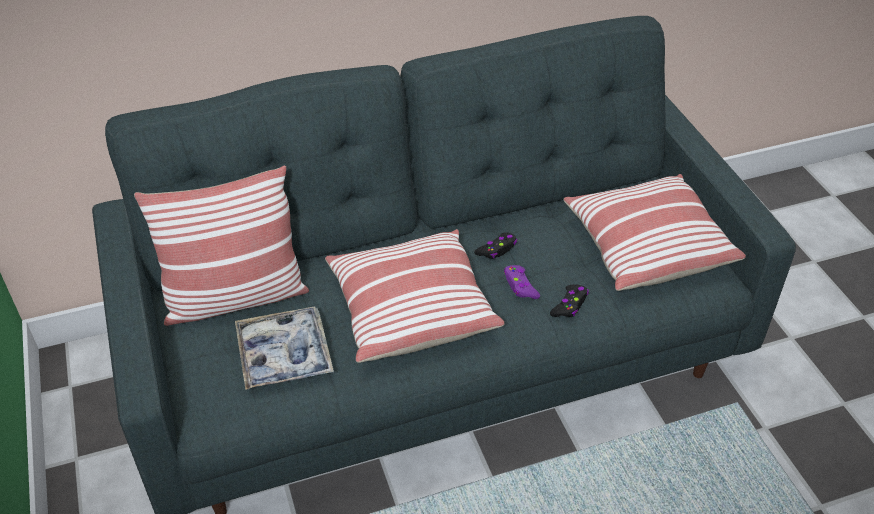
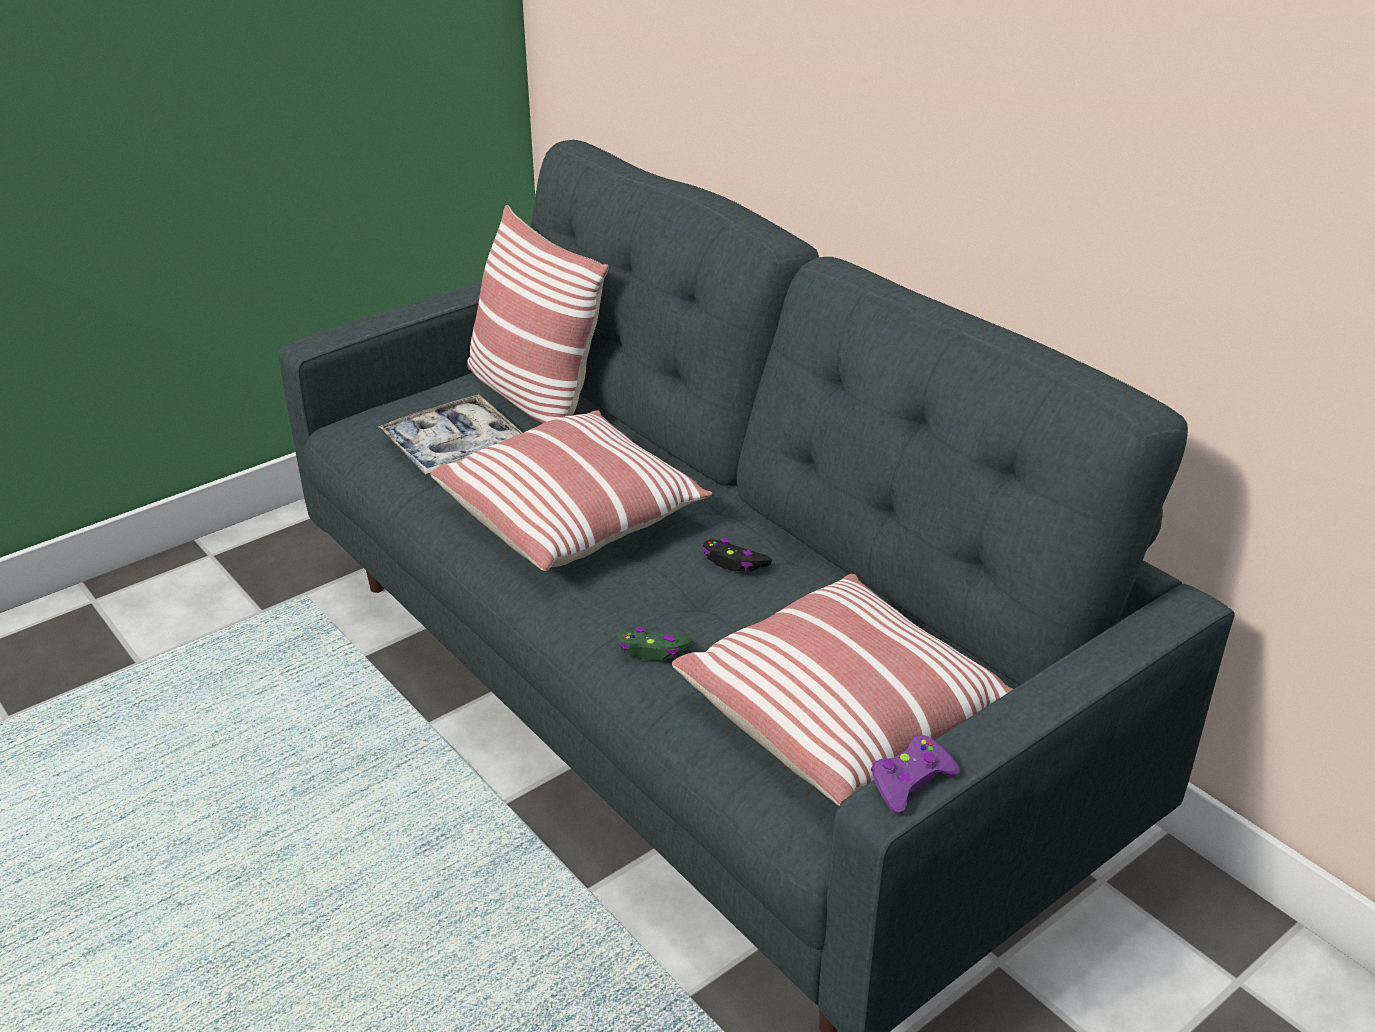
camera: 70 degrees right, 10 degrees down
purple game controller [504,265,540,299] -> purple game controller moved to [871,735,960,814]
black game controller [550,284,589,317] -> green game controller [617,627,693,661]

